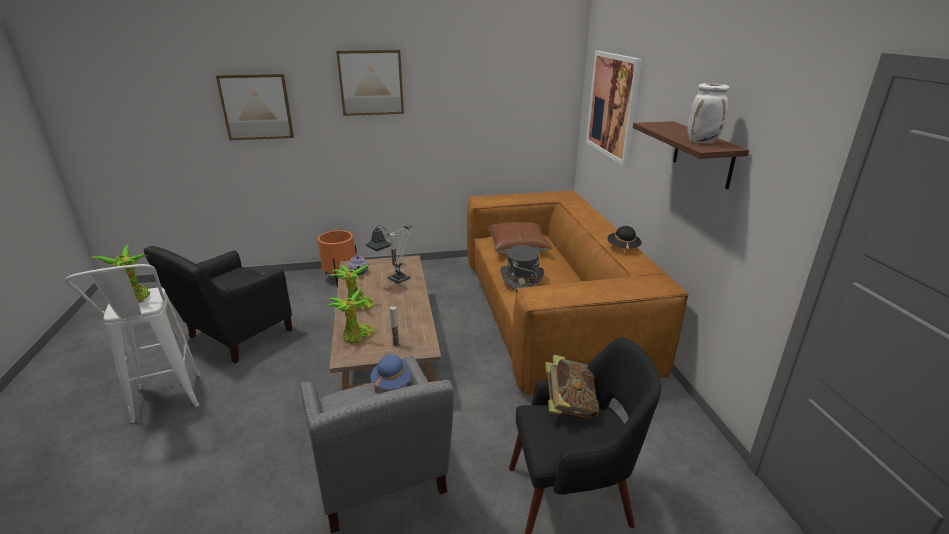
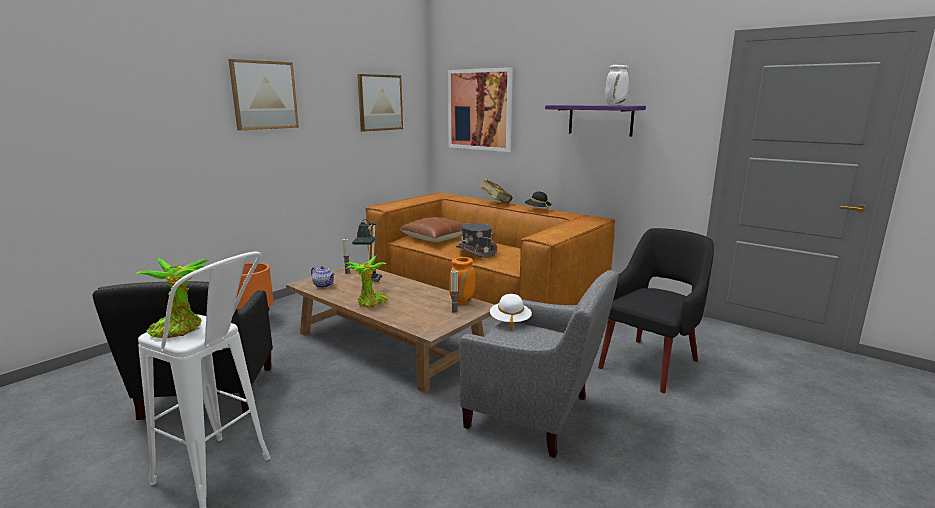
camera: 40 degrees left, 10 degrees down
picture [216,74,294,140] -> picture moved to [357,74,403,132]
potted plant [327,288,374,344] -> none
blue hat [370,355,411,393] -> white hat [490,294,532,331]
book [545,355,599,419] -> book moved to [478,177,513,204]
brown shelf [633,121,749,189] -> purple shelf [545,105,646,136]
none -> orange vase [449,257,475,305]

